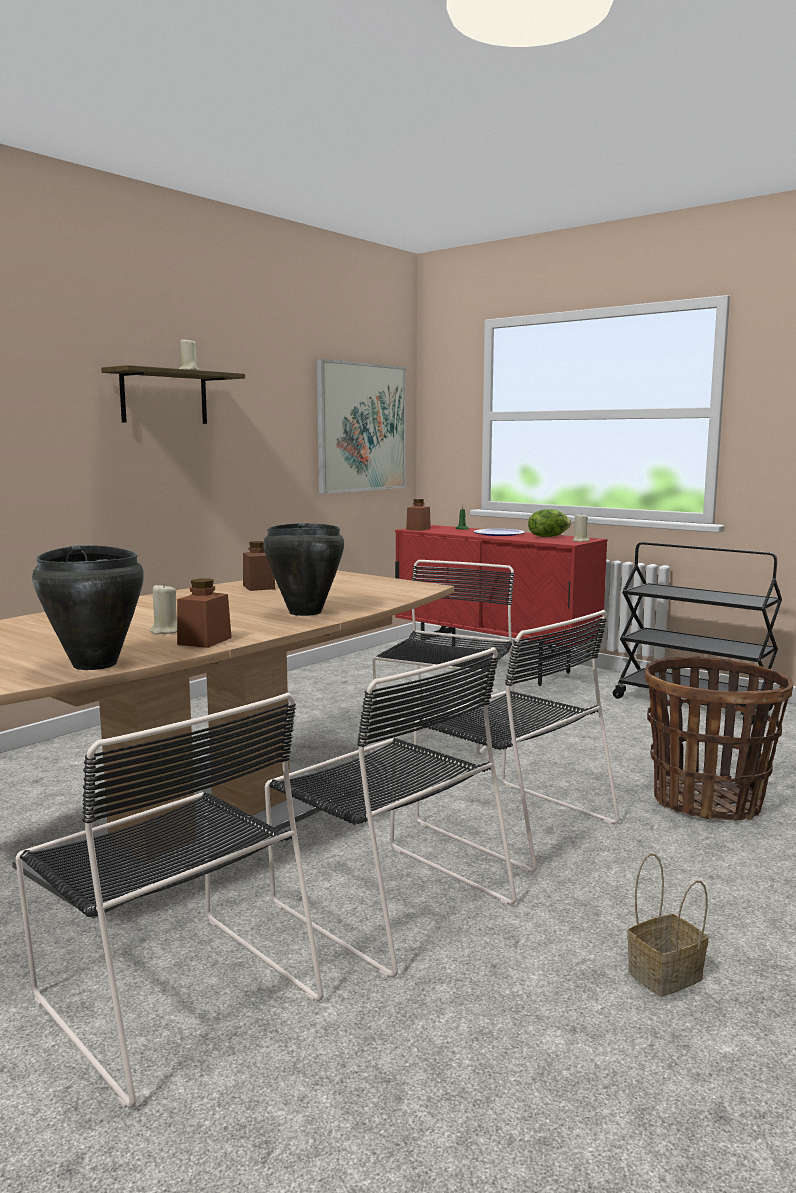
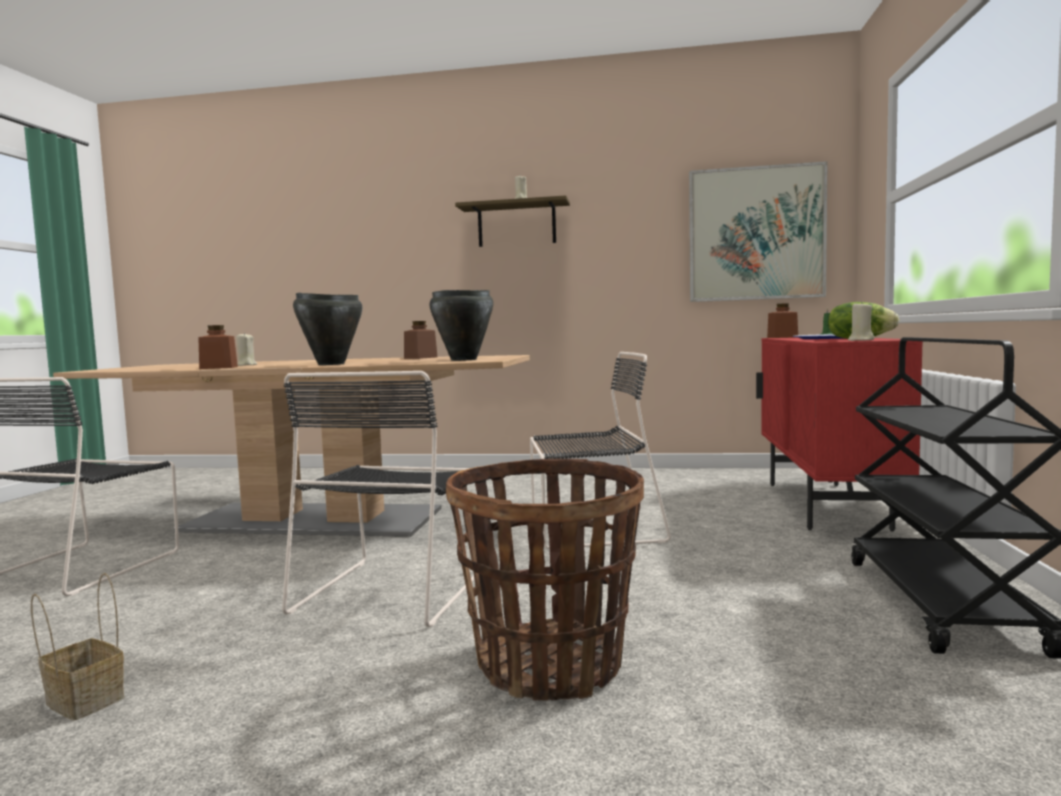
camera: 60 degrees right, 5 degrees down
black cooking pot [32,545,144,670] -> black cooking pot moved to [429,290,493,361]
black chair [265,647,517,977] -> none

